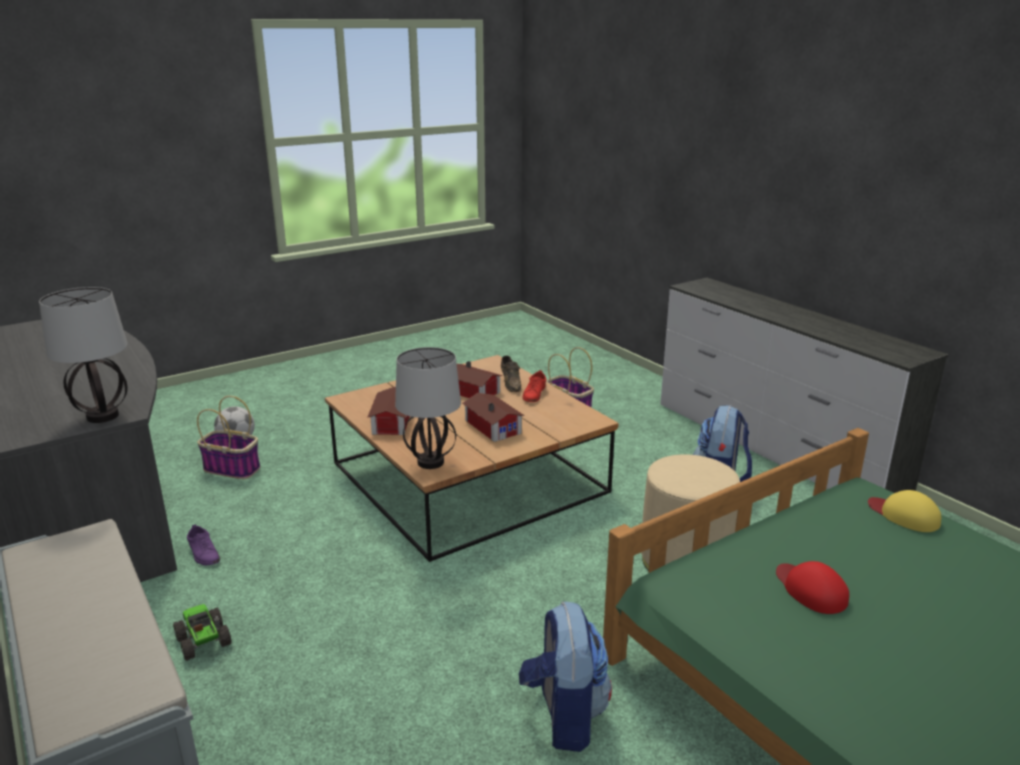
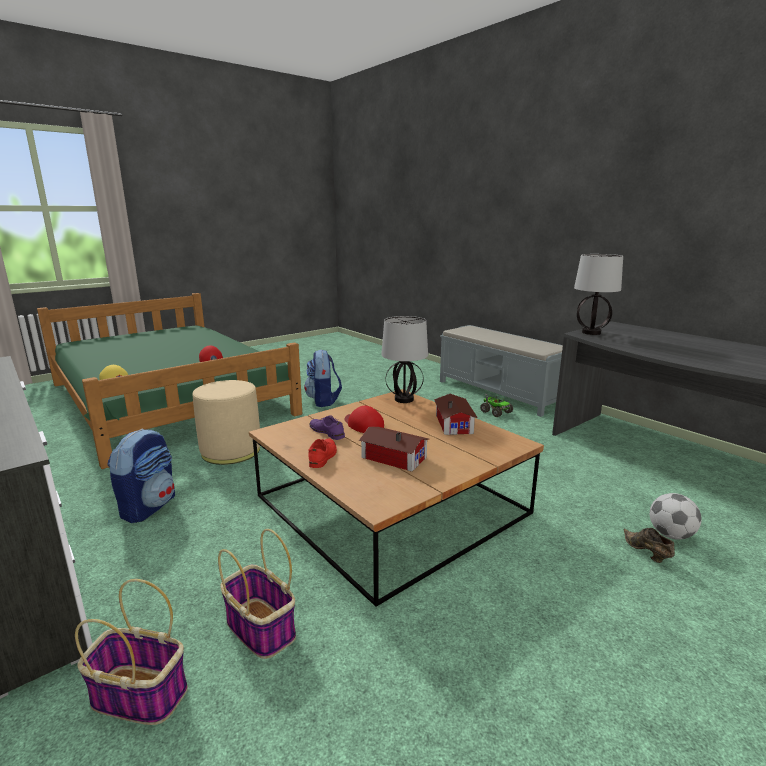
camera: 175 degrees right, 5 degrees down
purple shoe [187,524,220,565] -> purple shoe moved to [310,416,345,440]
basket [197,396,260,479] -> basket moved to [75,579,188,725]
toy house [462,393,525,442] -> red cap [344,406,384,433]
brown shoe [501,355,521,392] -> brown shoe moved to [624,528,675,563]

